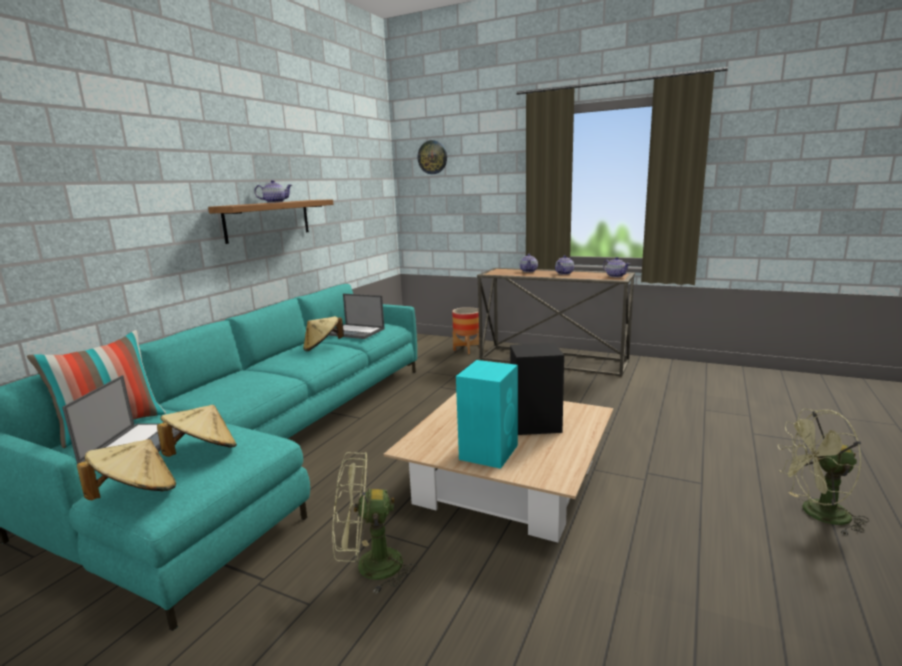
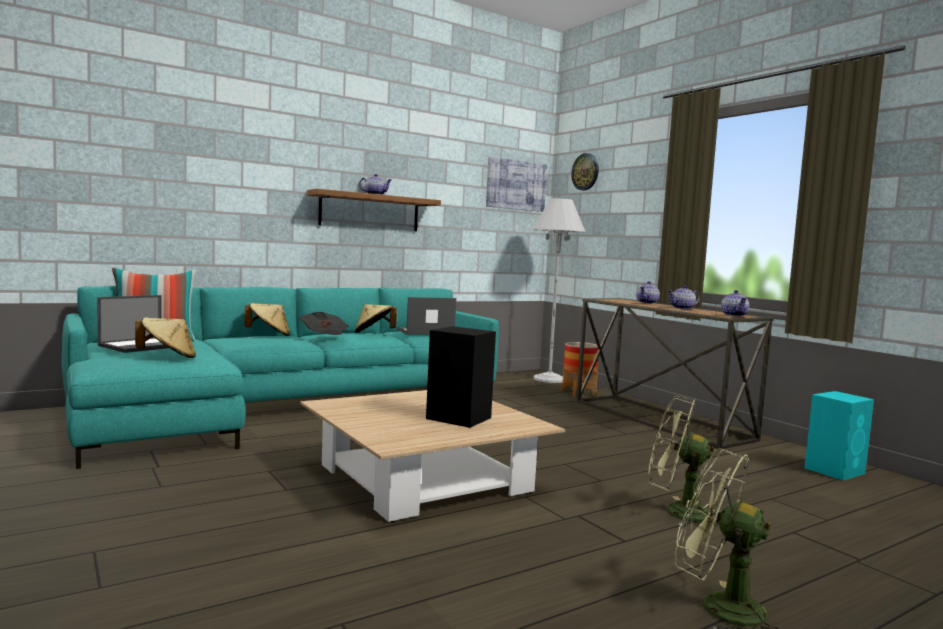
camera: 30 degrees right, 10 degrees down
beige hat [77,439,176,500] -> beige hat moved to [244,303,290,336]
laptop [328,294,385,339] -> laptop turned 105 degrees clockwise [397,297,456,335]
green fan [332,452,417,594] -> green fan moved to [648,396,719,526]
turquoise speaker [456,360,518,469] -> turquoise speaker moved to [805,391,874,480]
none -> newspaper [299,312,348,335]
none -> picture [486,157,547,212]
none -> white floor lamp [533,199,585,383]

